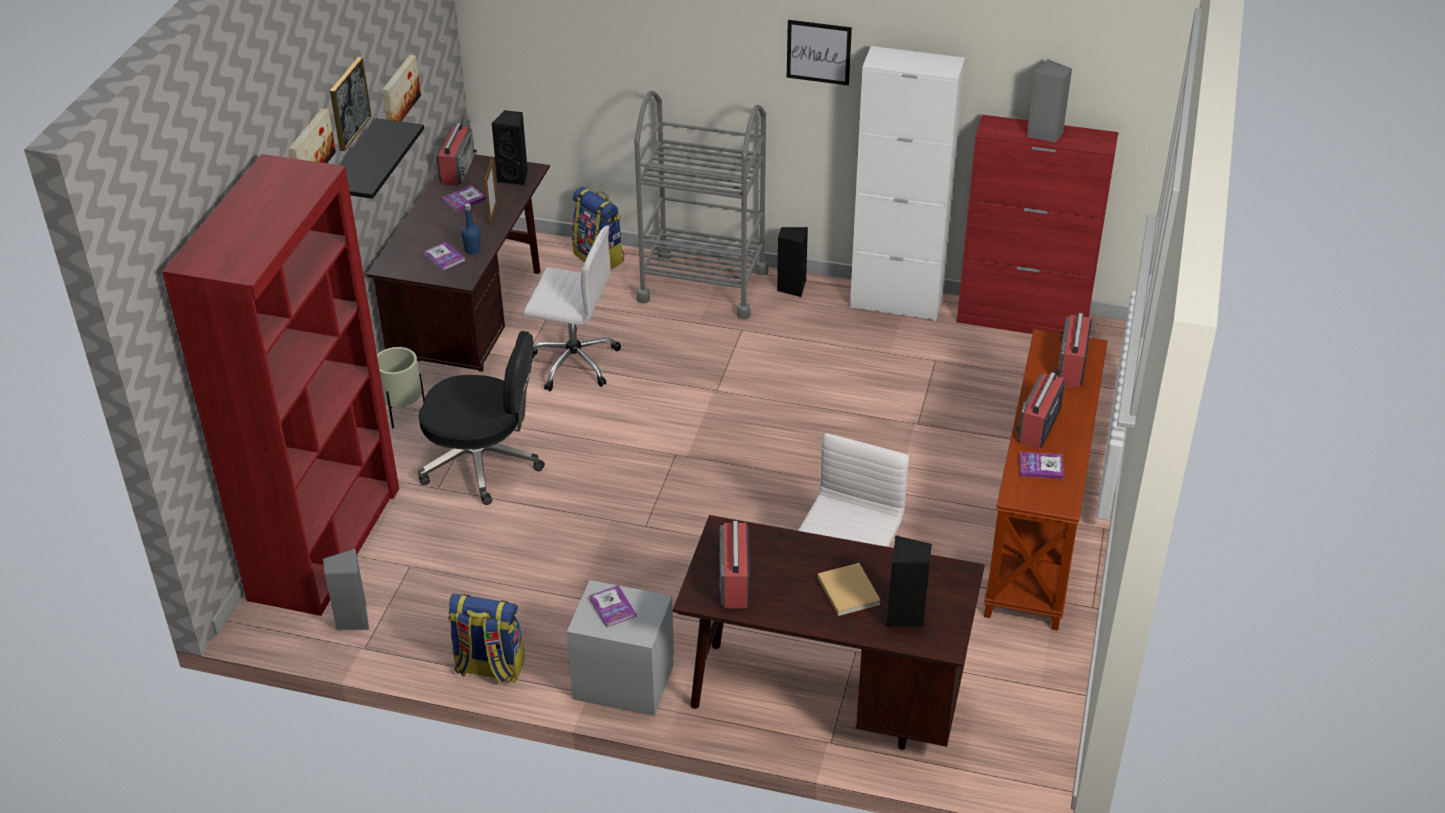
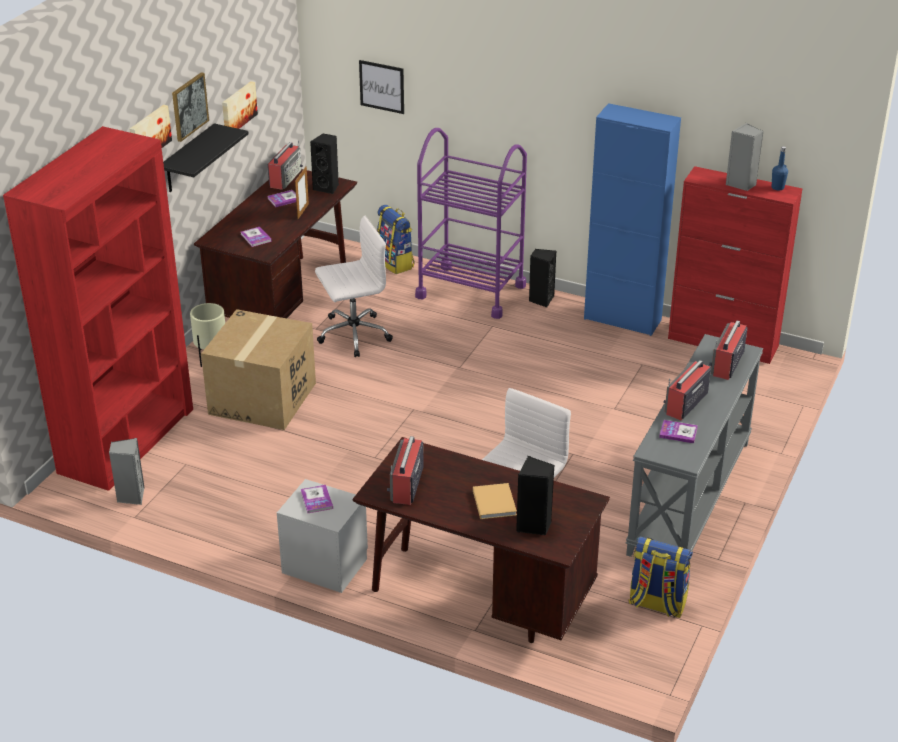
camera: 10 degrees right, 5 degrees down
black office chair [418,331,545,505] -> cardboard box [201,309,316,430]
backpack [448,594,525,684] -> backpack moved to [628,536,693,618]
blue bottle [461,203,481,254] -> blue bottle moved to [772,146,788,191]
white office chair [524,225,621,391] -> white office chair turned 45 degrees counterclockwise [315,216,393,357]
grey cart [634,91,768,319] -> purple cart [415,128,527,319]
picture [787,20,852,86] -> picture moved to [359,60,404,114]
white cabinet [850,46,965,321] -> blue cabinet [584,103,681,336]
brown console table [984,329,1107,631] -> grey console table [626,334,763,557]

